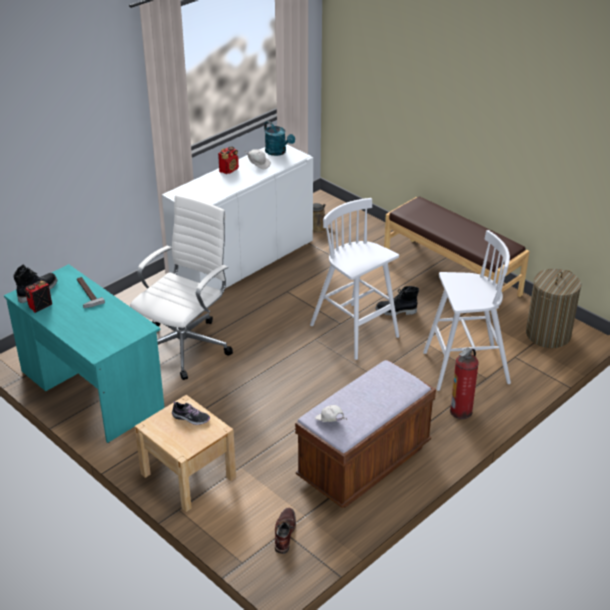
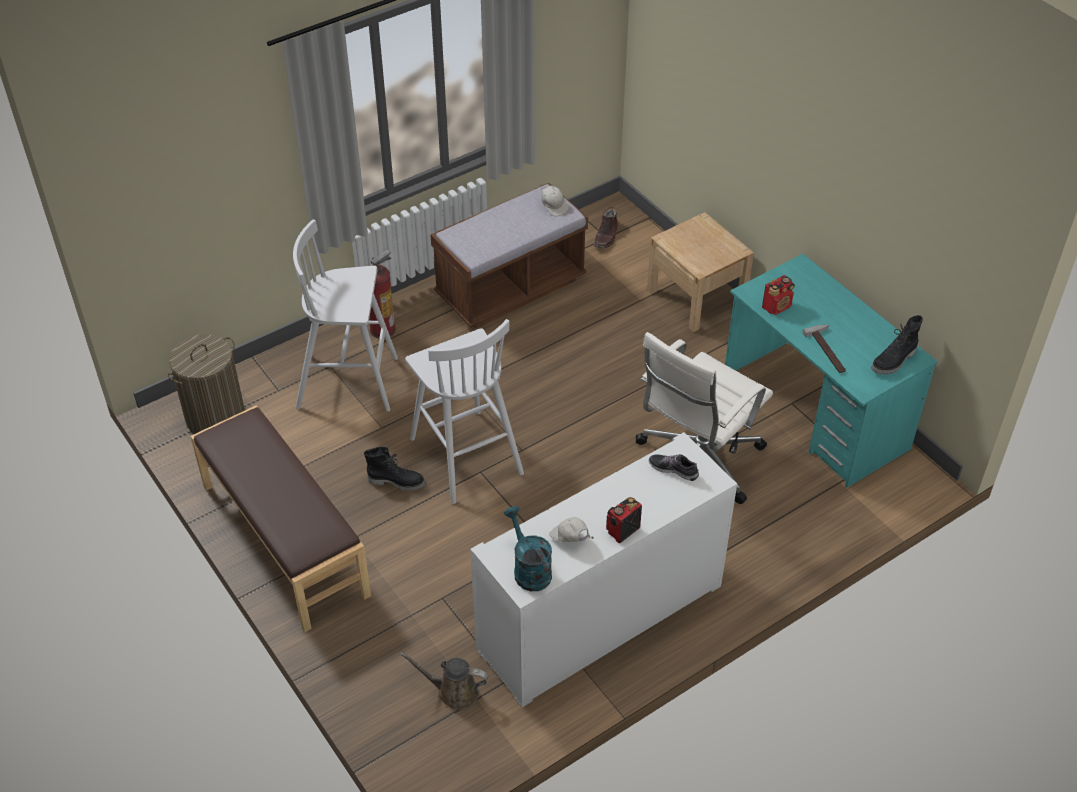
camera: 170 degrees left, 10 degrees up
radio [25,280,52,313] -> radio moved to [762,275,795,315]
shoe [172,401,210,425] -> shoe moved to [649,454,699,481]

